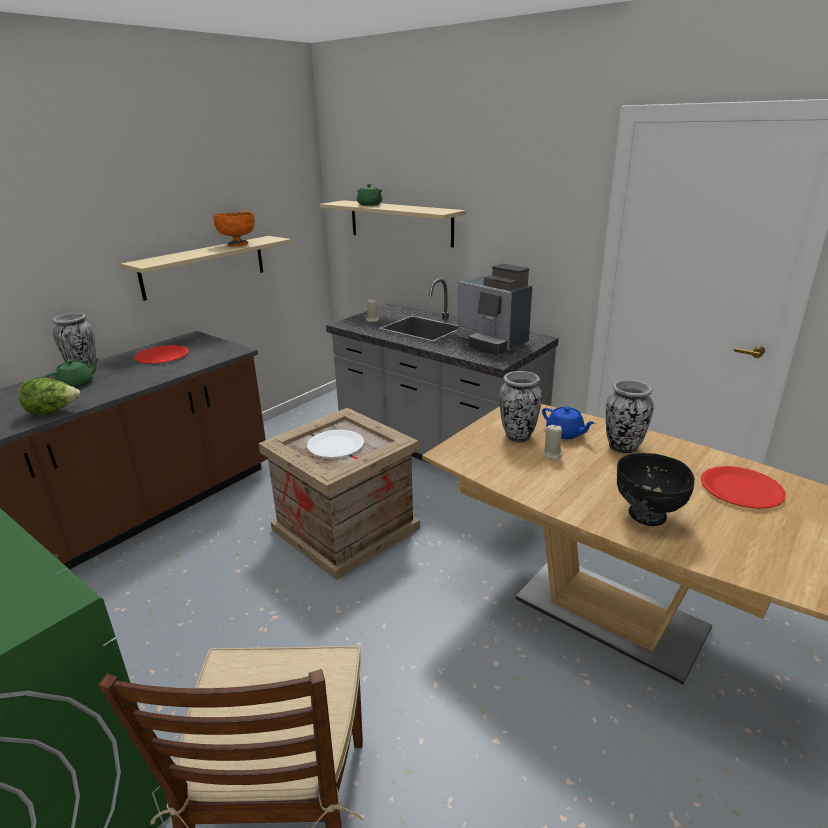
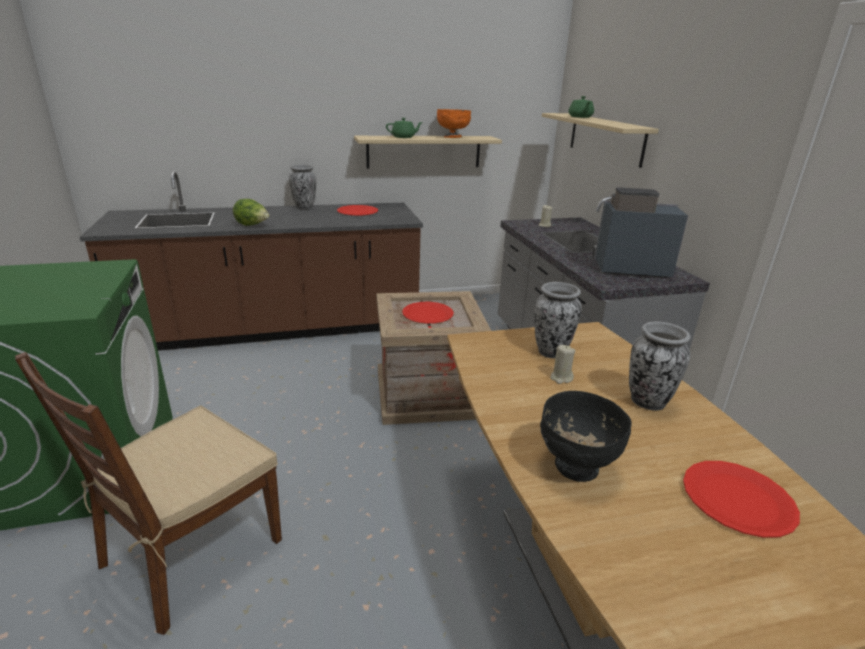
camera: 35 degrees right, 0 degrees up
green teapot [45,357,100,388] -> green teapot moved to [386,118,423,138]
white plate [307,430,364,458] -> red plate [402,302,454,324]
coffee machine [457,263,532,355] -> coffee machine turned 105 degrees clockwise [592,187,688,278]
blue teapot [542,406,595,439] -> none

